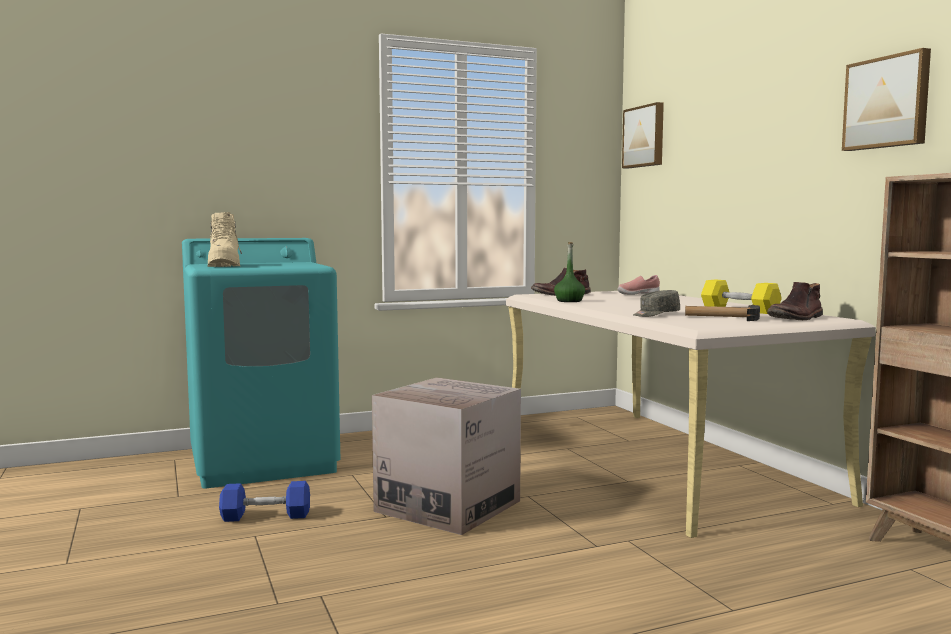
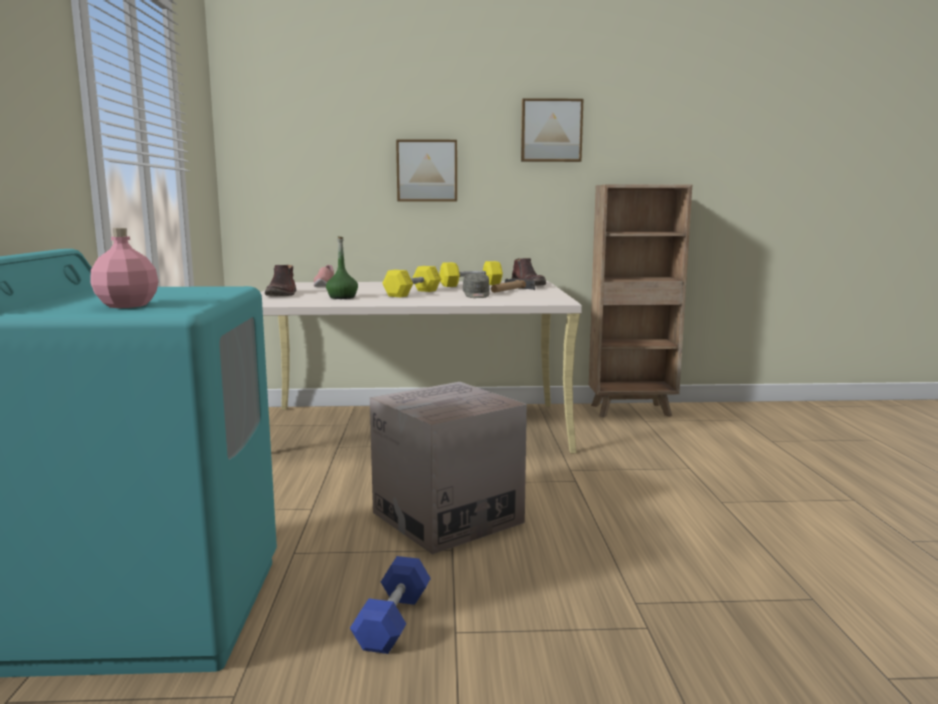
camera: 70 degrees left, 5 degrees up
beige boot [207,212,242,267] -> pink bottle [90,228,159,308]
picture [622,102,664,169] -> picture moved to [396,139,457,201]
none -> yellow dumbbell [382,266,441,297]

